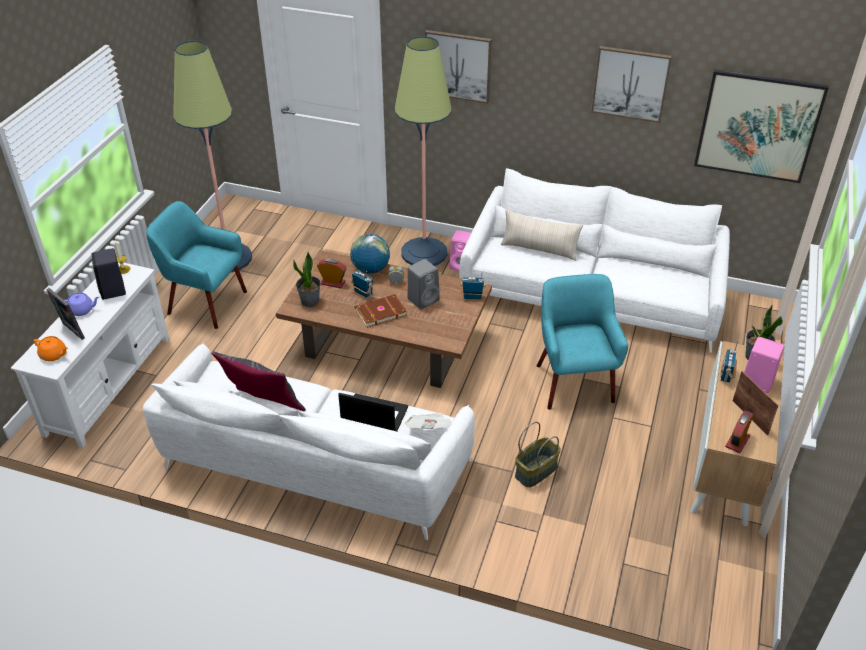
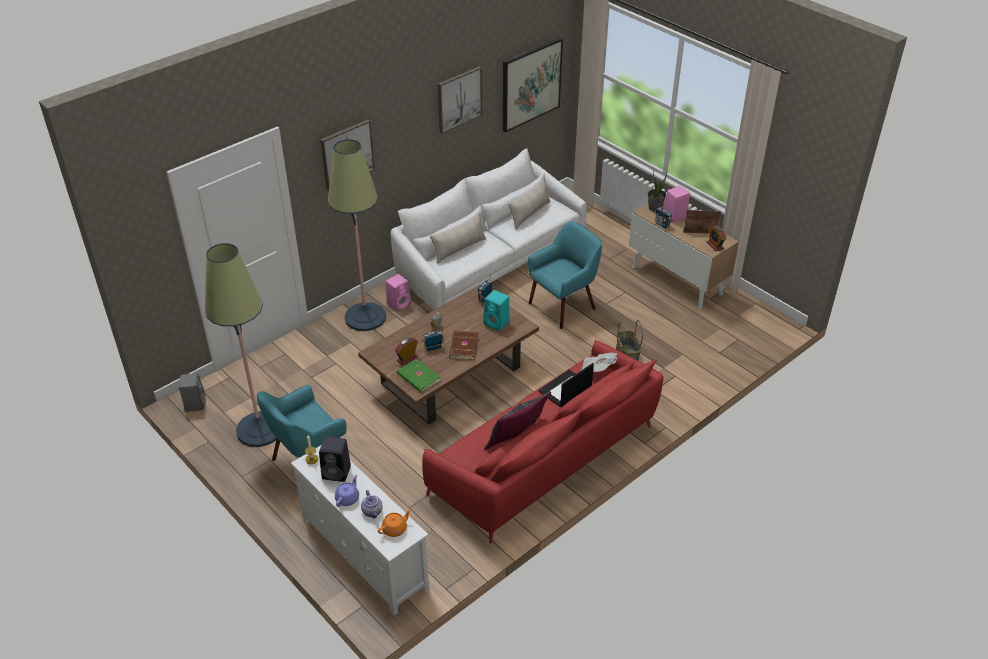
camera: 60 degrees left, 0 degrees up
picture frame [46,288,85,340] -> teapot [361,490,383,518]
white sofa [143,342,475,540] -> red sofa [422,340,664,544]
potted plant [293,252,321,307] -> green book [397,359,441,393]
globe [350,234,390,274] -> none
grey speaker [408,259,440,309] -> grey speaker moved to [179,373,205,412]
turquoise armchair [537,274,628,410] -> turquoise armchair turned 120 degrees clockwise [528,221,602,329]
none -> turquoise speaker [483,290,510,331]
none -> beige pillow [508,176,551,230]

